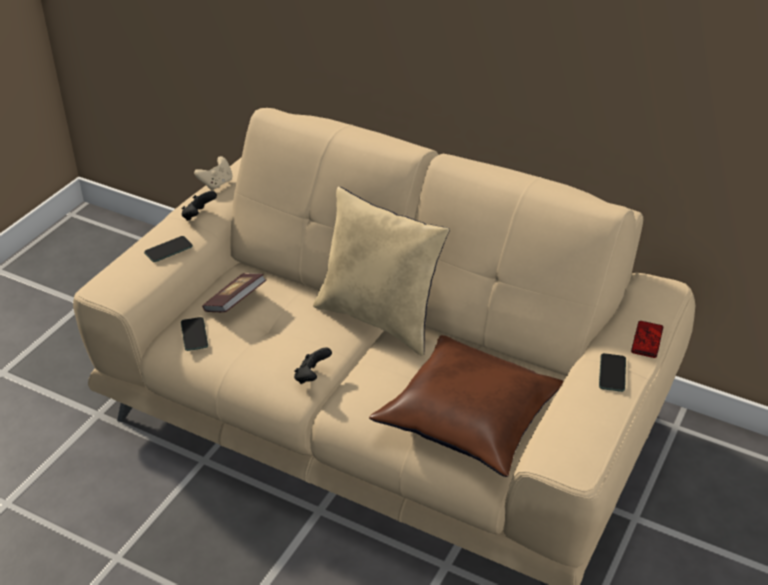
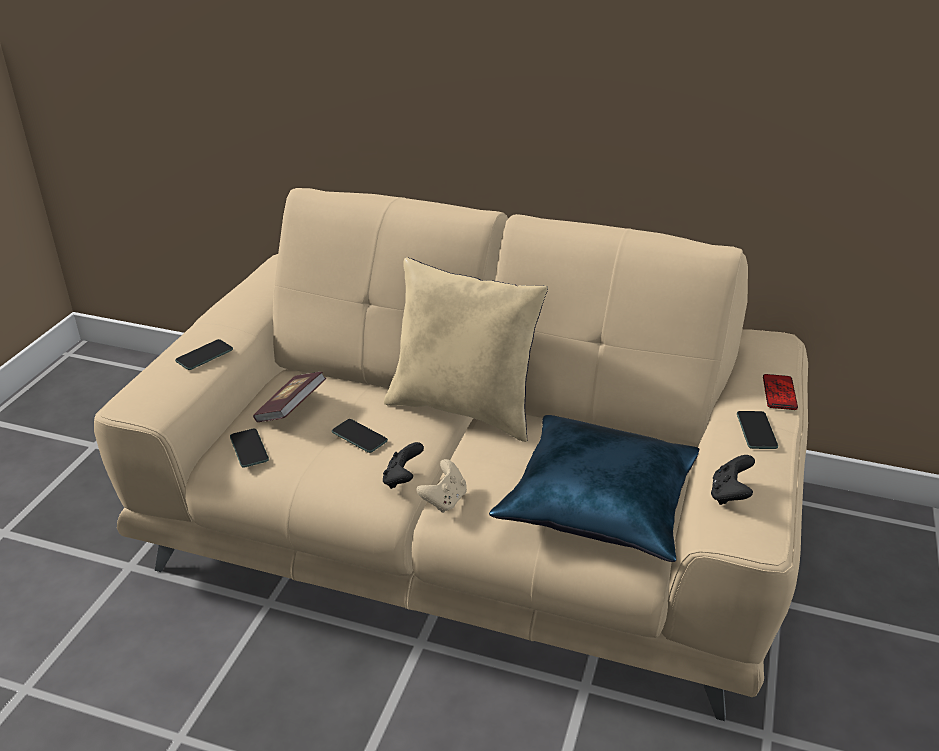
camera: 10 degrees left, 5 degrees down
black game controller [182,191,217,221] -> black game controller moved to [711,455,755,505]
beige game controller [194,156,232,191] -> beige game controller moved to [416,459,467,513]
brown pillow [369,335,564,477] -> blue pillow [489,415,699,562]
none -> phone [332,419,388,453]

